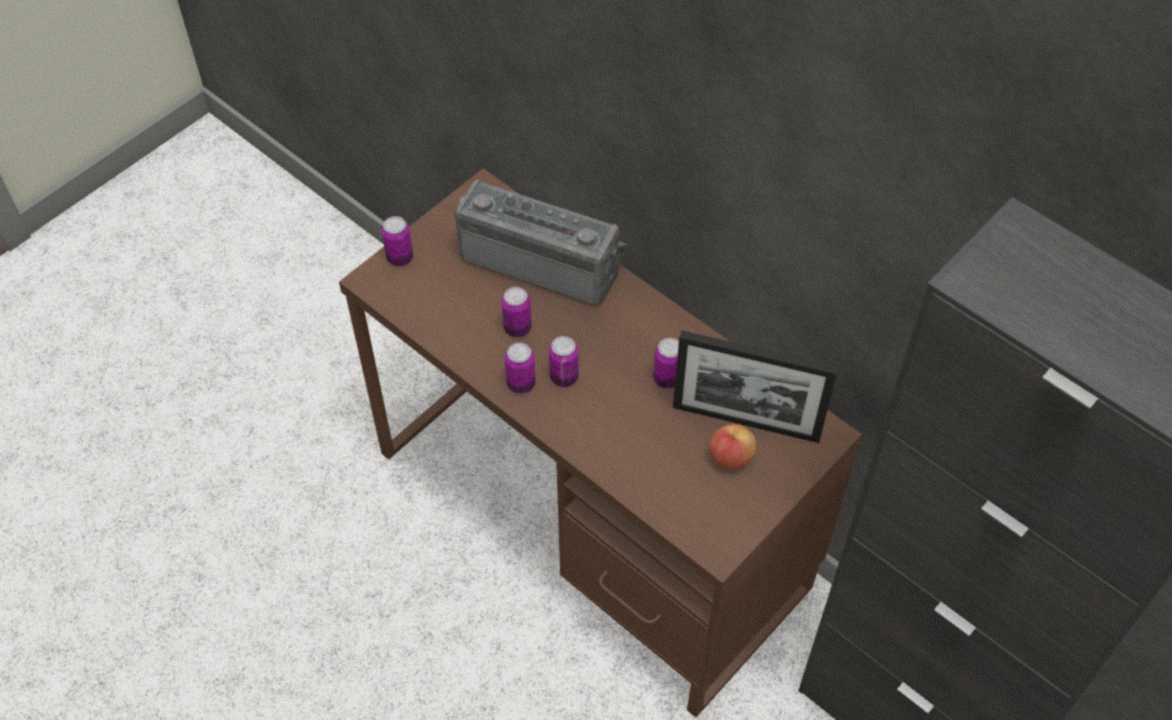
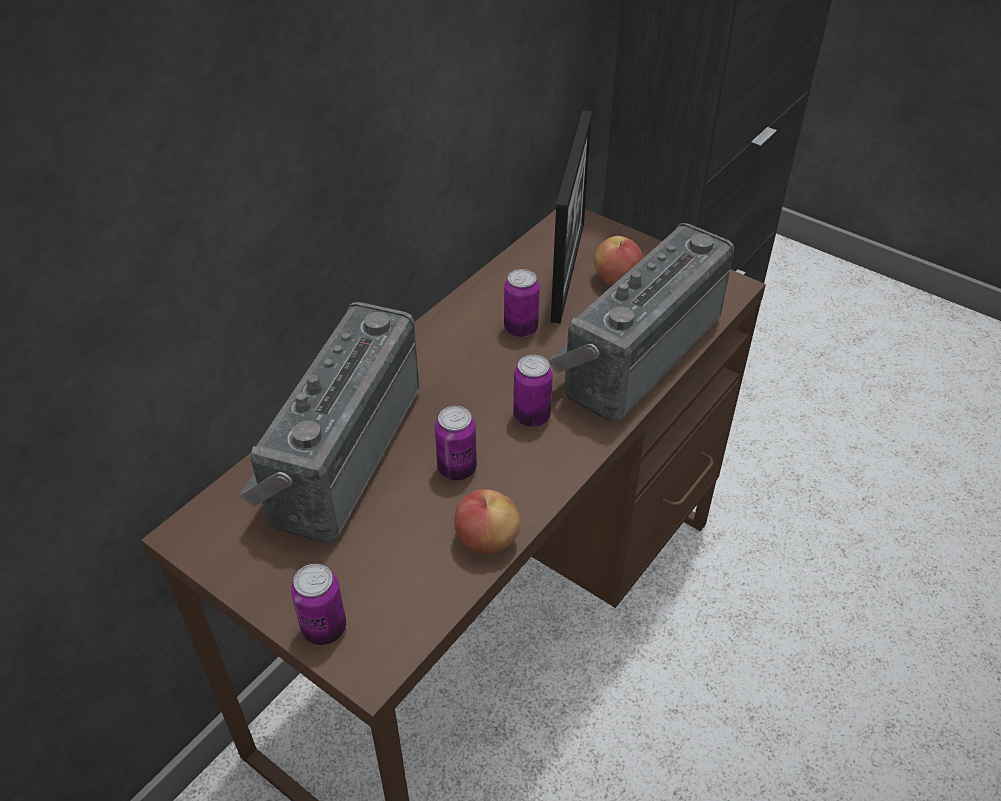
camera: 95 degrees left, 10 degrees down
can [505,343,536,394] -> none
none -> apple [454,489,520,554]
none -> radio [549,223,734,423]

